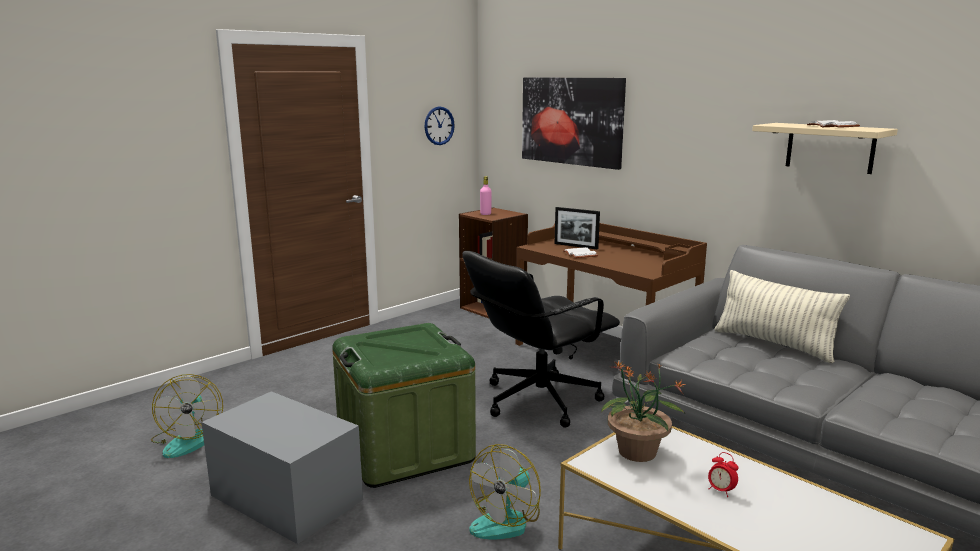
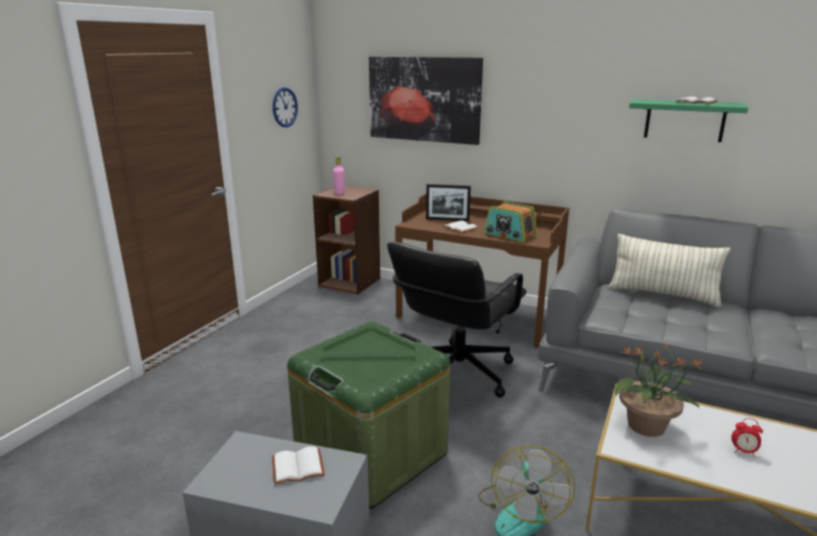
camera: 20 degrees left, 5 degrees up
fan [151,374,223,458] -> none
beige shelf [752,123,898,174] -> green shelf [629,99,748,142]
none -> white book [272,447,325,485]
none -> radio [484,201,537,242]

